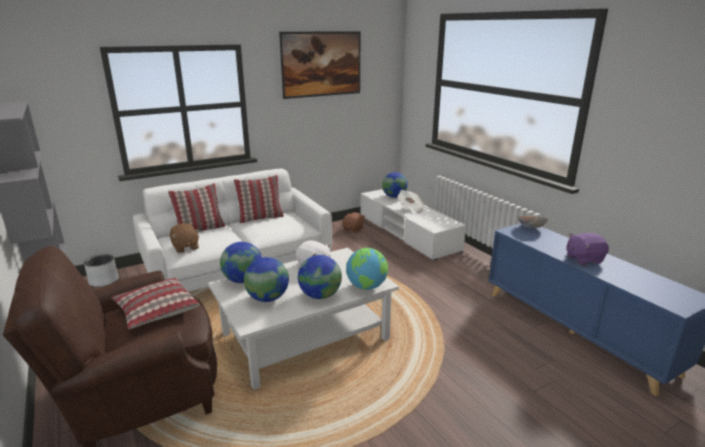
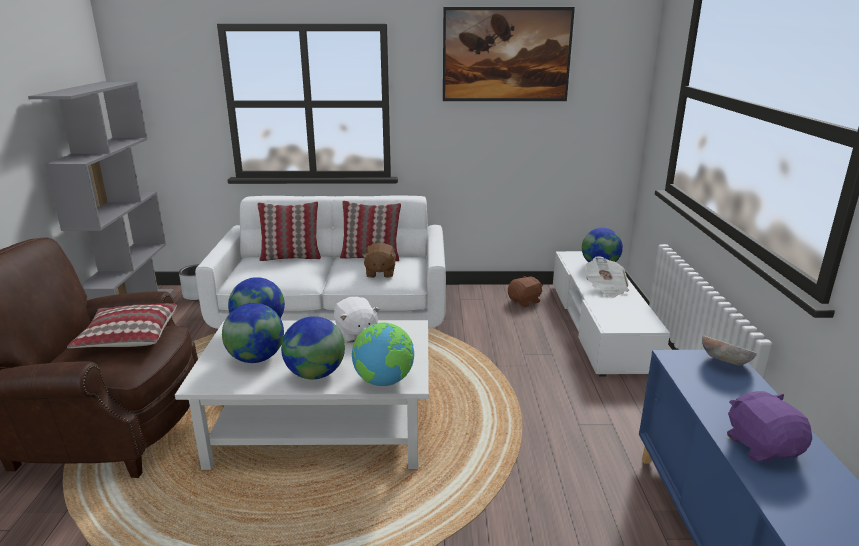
camera: 30 degrees right, 0 degrees up
brown plush toy [170,223,200,253] -> brown plush toy moved to [362,243,396,278]
purple plush toy [567,233,609,265] -> purple plush toy turned 60 degrees clockwise [727,391,812,462]

